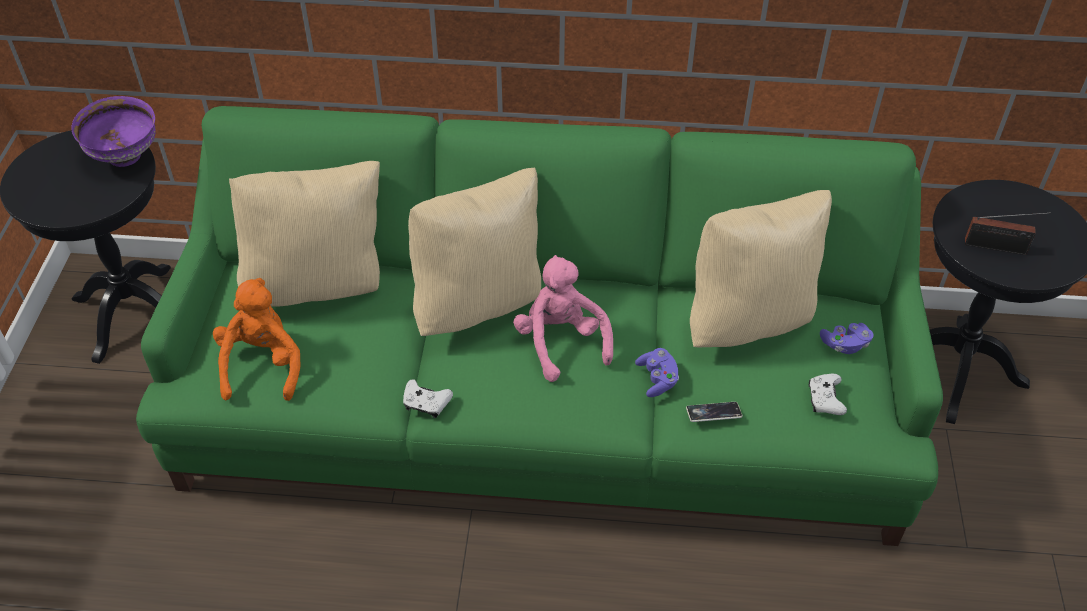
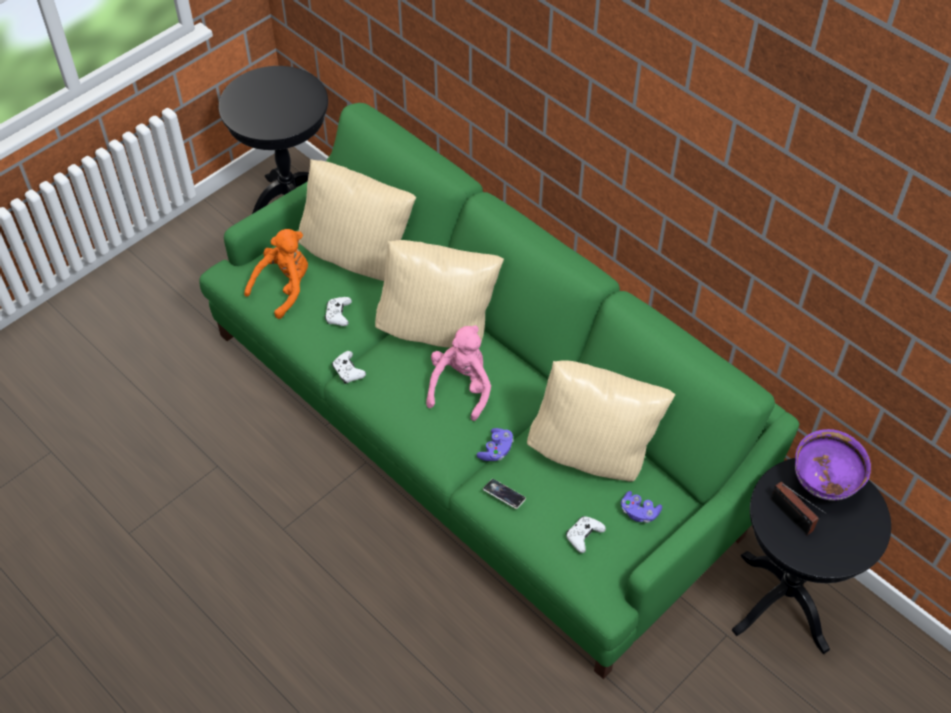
camera: 40 degrees right, 5 degrees up
purple bowl [71,96,156,167] -> purple bowl moved to [795,429,871,501]
none -> white game controller [325,297,352,326]

